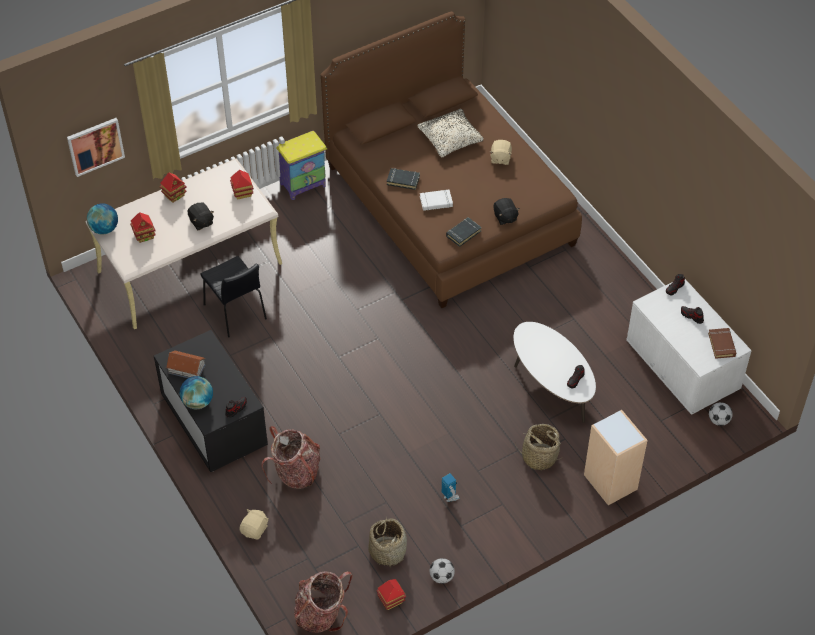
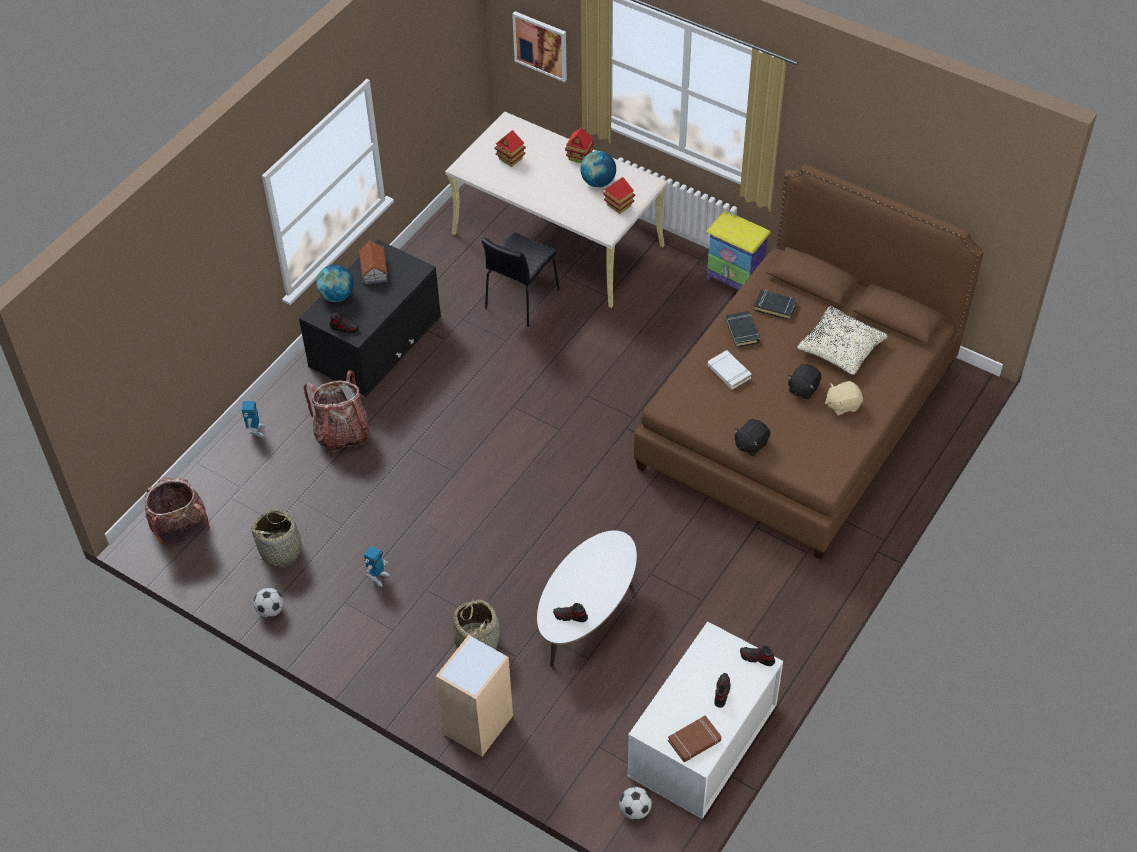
camera: 65 degrees right, 0 degrees up
globe [87,203,118,235] -> globe moved to [580,151,616,187]
black plush toy [188,203,214,230] -> black plush toy moved to [788,364,821,400]
beige plush toy [240,509,269,540] -> toy robot [242,401,266,437]
toy house [376,579,406,610] -> none
black book [446,217,482,247] -> black book moved to [753,289,797,320]

